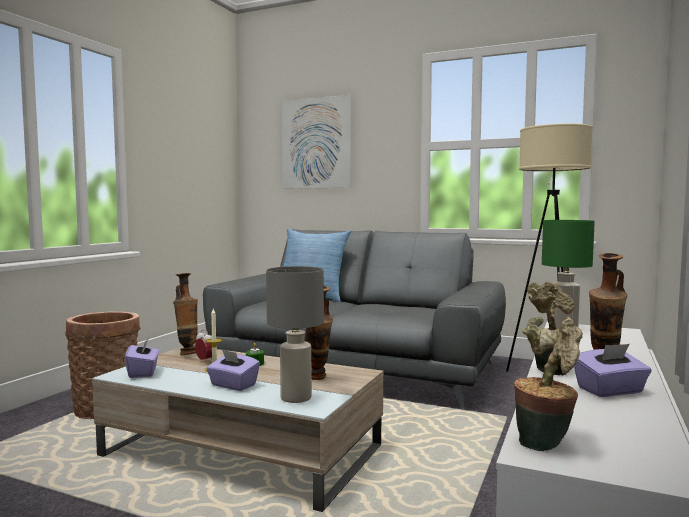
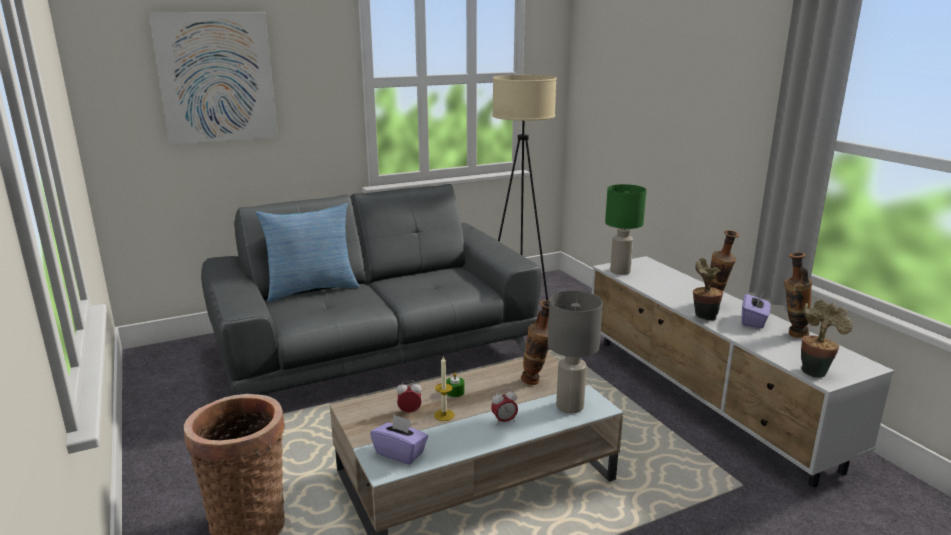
camera: 50 degrees left, 15 degrees up
vase [173,273,198,355] -> vase moved to [784,252,812,338]
purple tissue box [206,349,260,391] -> alarm clock [491,389,518,425]

